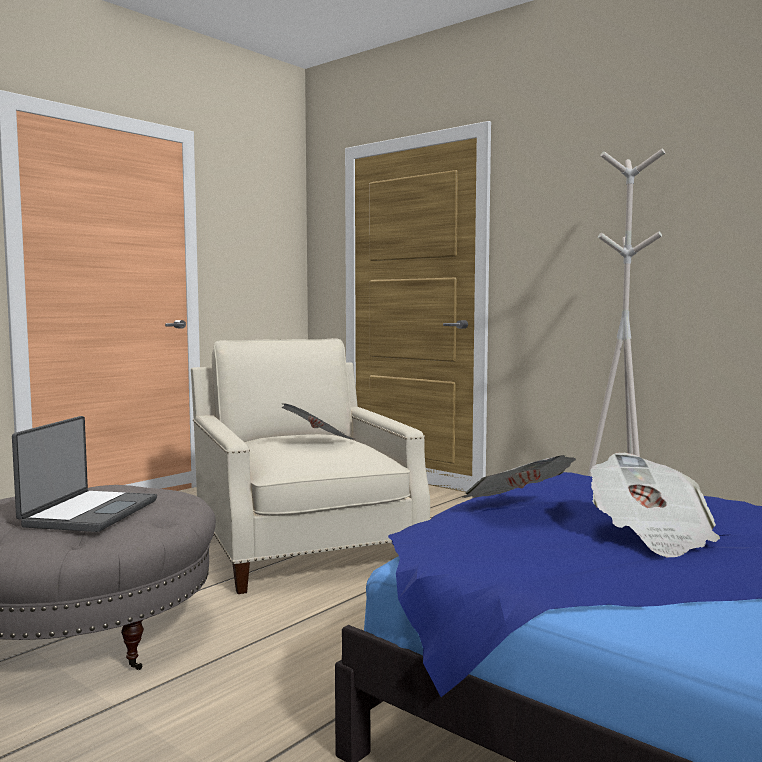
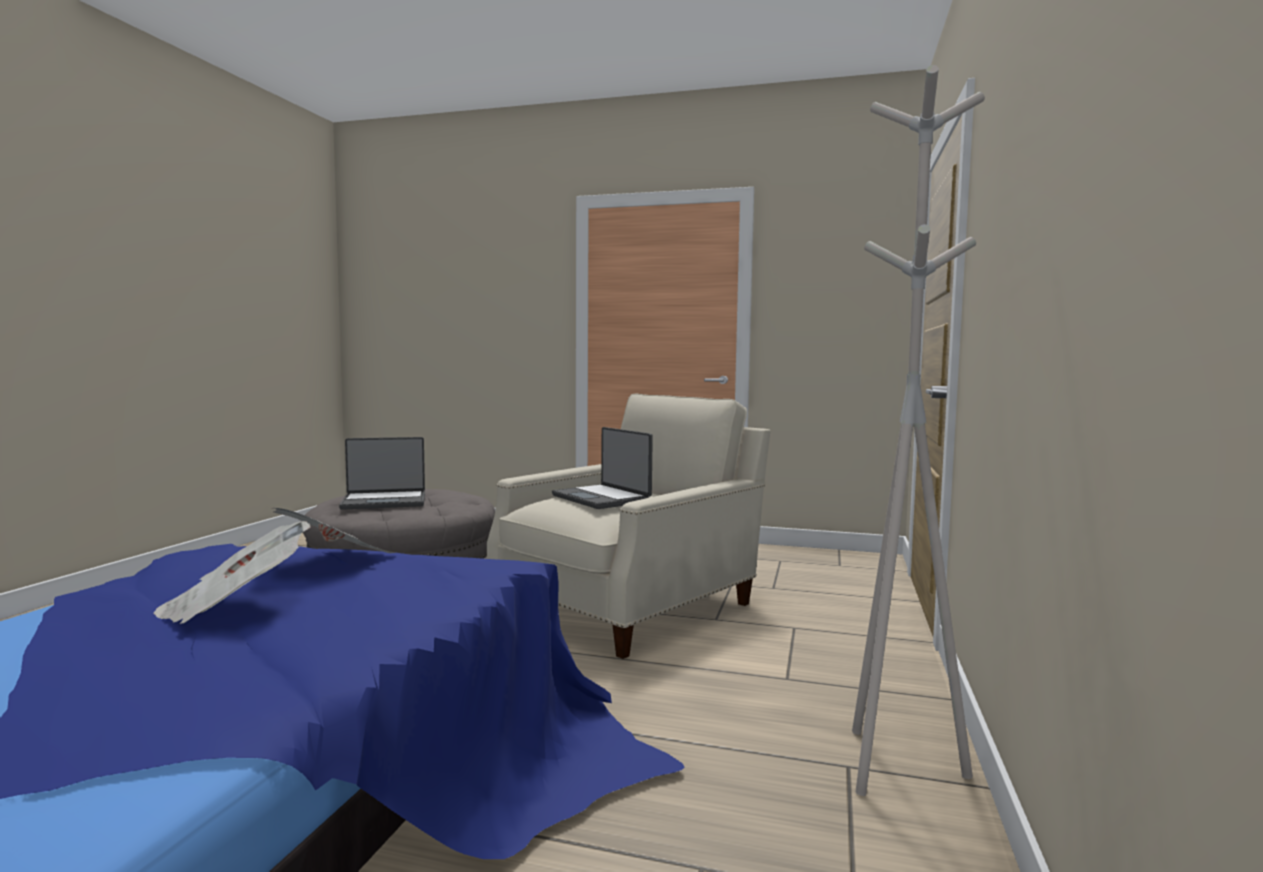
camera: 65 degrees right, 0 degrees up
newspaper [282,404,354,439] -> laptop [552,427,653,509]

